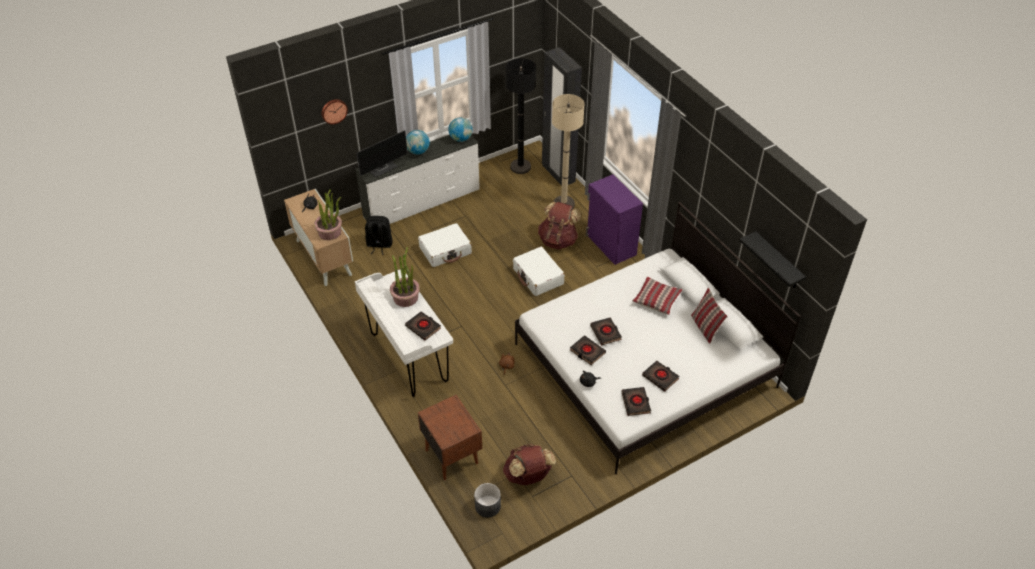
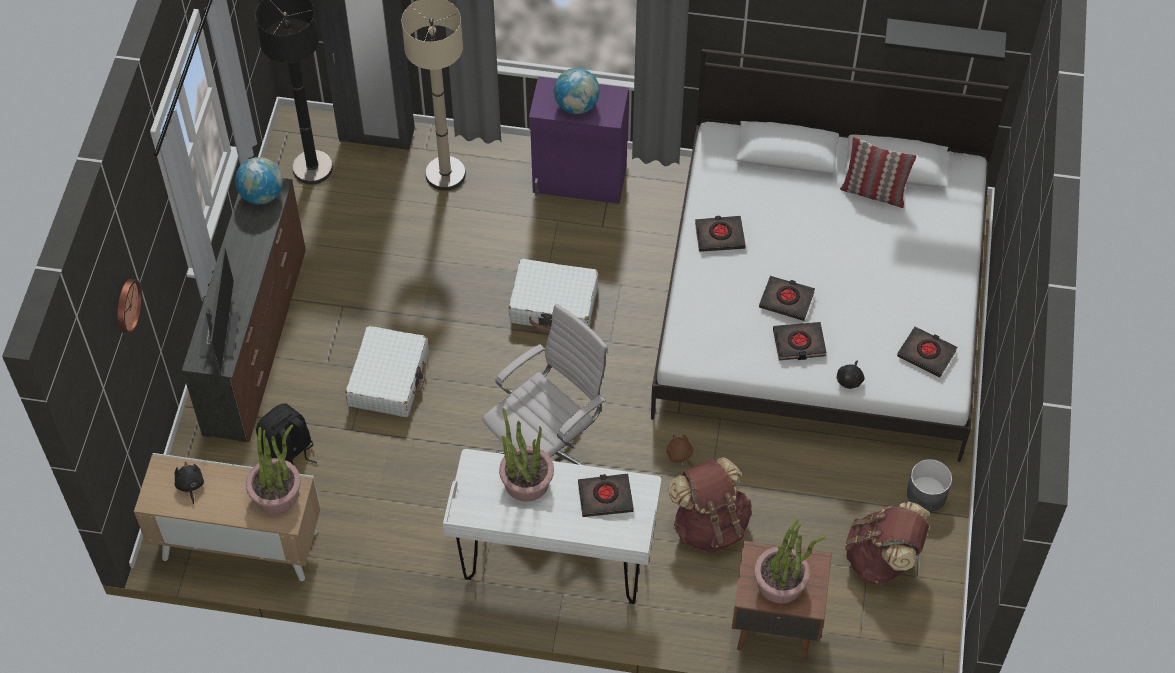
camera: 50 degrees left, 10 degrees up
white dresser [355,135,480,224] -> brown dresser [182,178,306,442]
globe [406,130,430,155] -> globe moved to [554,68,600,114]
grey planter [474,483,501,517] -> grey planter moved to [907,459,952,511]
brown backpack [538,202,581,250] -> brown backpack moved to [668,457,752,553]
pillow [632,277,682,315] -> none
black book [642,361,679,392] -> black book moved to [695,216,745,252]
none -> white office chair [482,304,608,466]
none -> potted plant [754,519,826,604]

